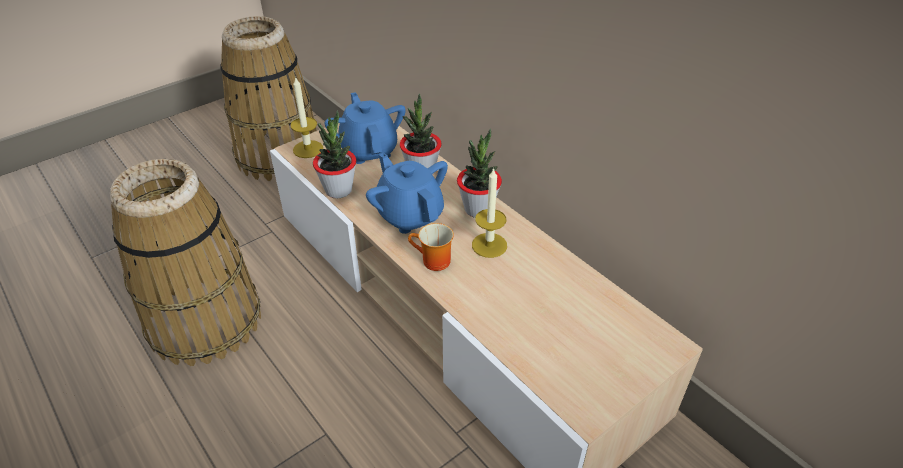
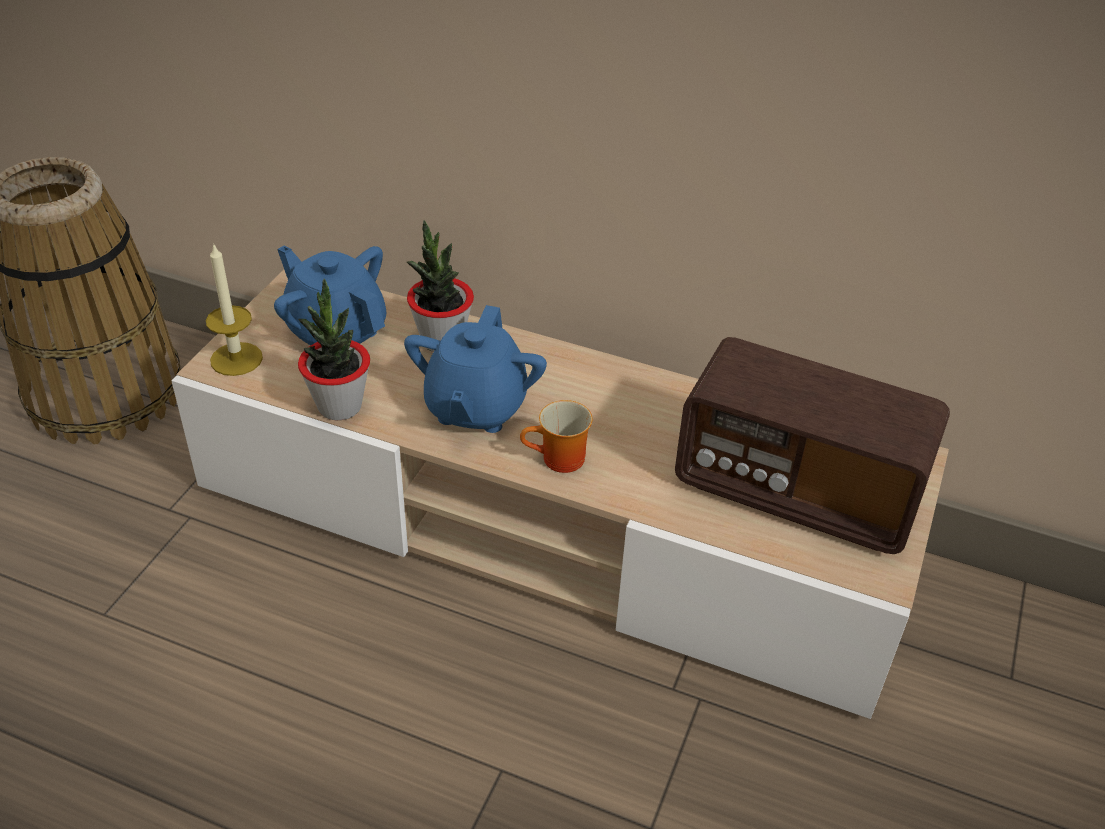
camera: 30 degrees left, 0 degrees up
basket [110,159,261,366] -> none
blue teapot [366,153,448,234] -> blue teapot turned 105 degrees counterclockwise [404,305,547,433]
potted plant [457,129,502,218] -> none
candle [472,168,507,258] -> none
none -> radio [675,337,950,554]

